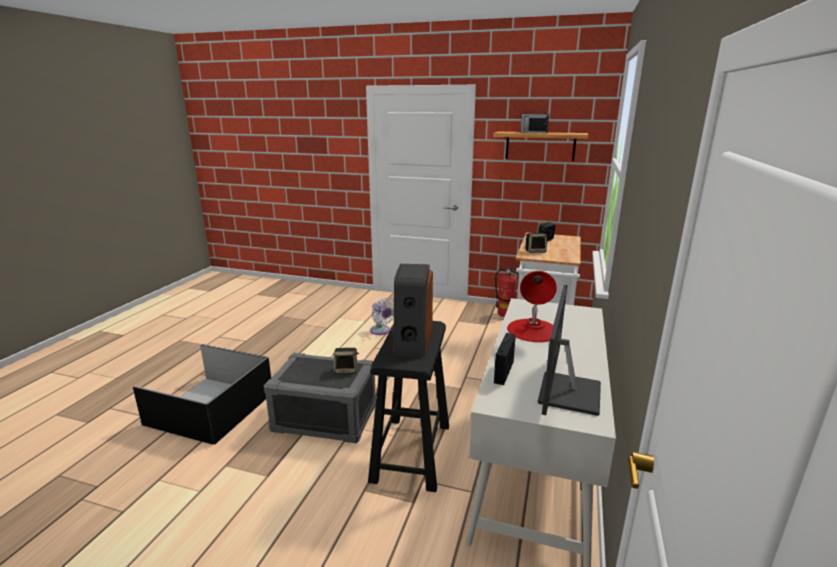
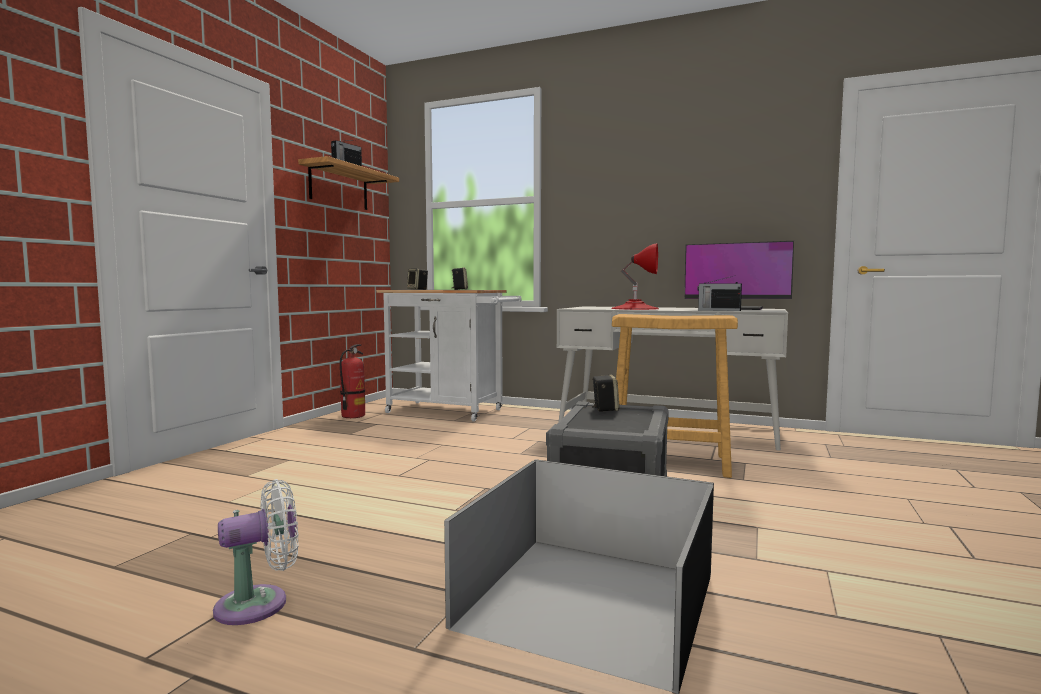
camera: 85 degrees left, 15 degrees down
black stool [368,321,449,492] -> beige stool [612,314,738,478]
white fan [370,298,394,335] -> white fan moved to [213,479,299,625]
speaker [393,264,433,357] -> none

